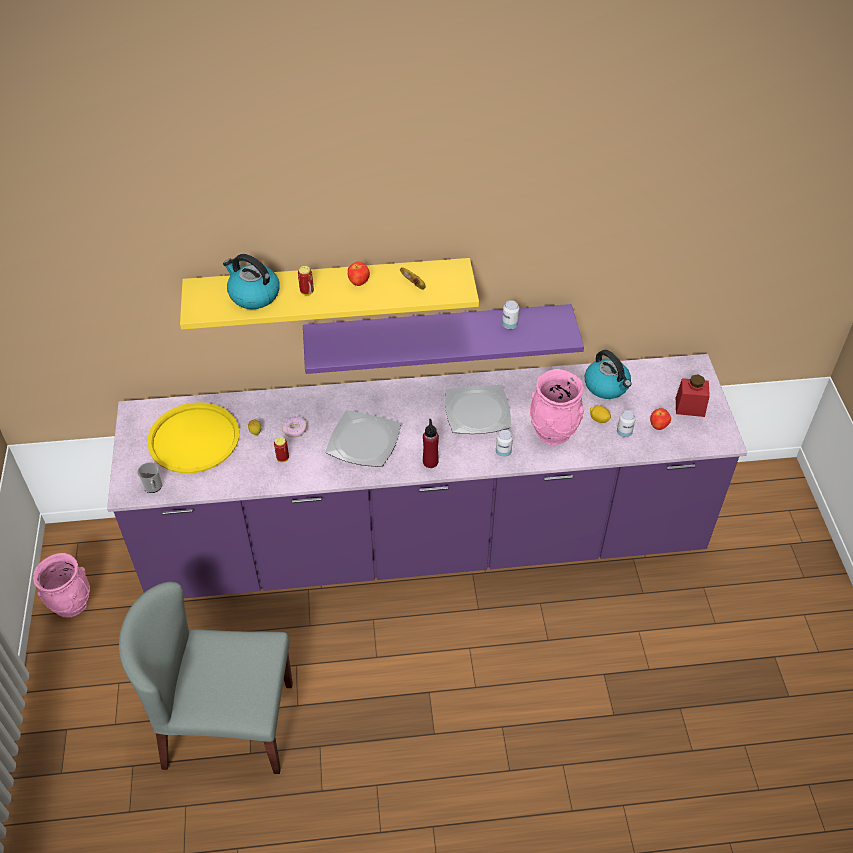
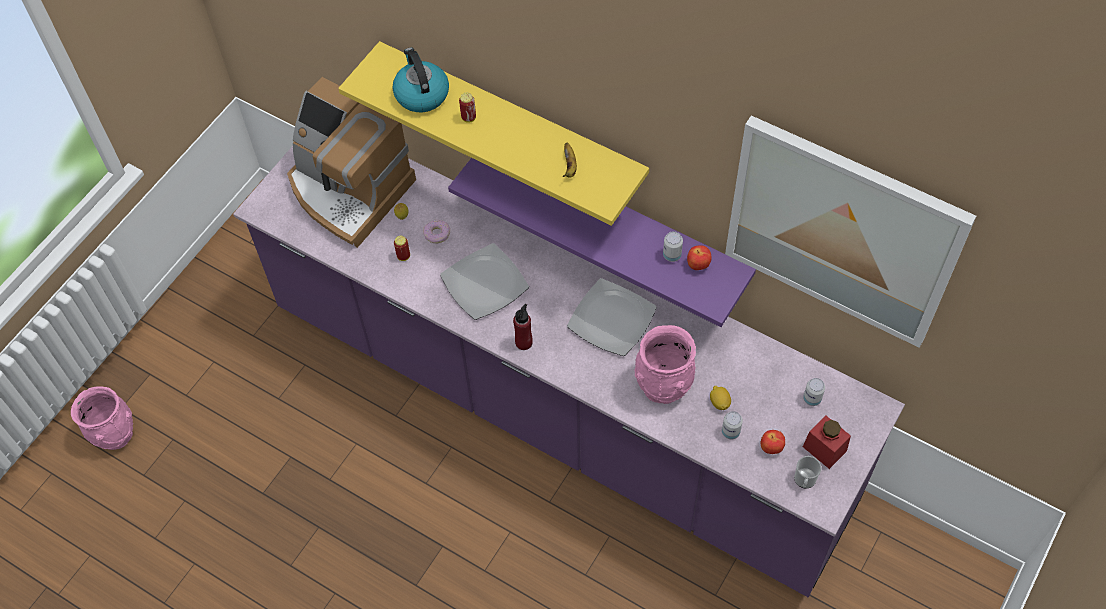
camera: 40 degrees right, 10 degrees up
pink vase [33,553,90,618] -> pink vase moved to [71,386,133,450]
grey chair [119,582,293,774] -> none
mug [138,462,163,493] -> mug moved to [794,456,821,489]
yellow tray [147,402,239,473] -> coffee machine [287,77,416,248]
apple [348,262,370,286] -> apple moved to [687,245,712,270]
can [496,430,513,457] -> can moved to [803,378,825,406]
kettle [585,350,632,399] -> none
none -> picture [725,115,976,348]

